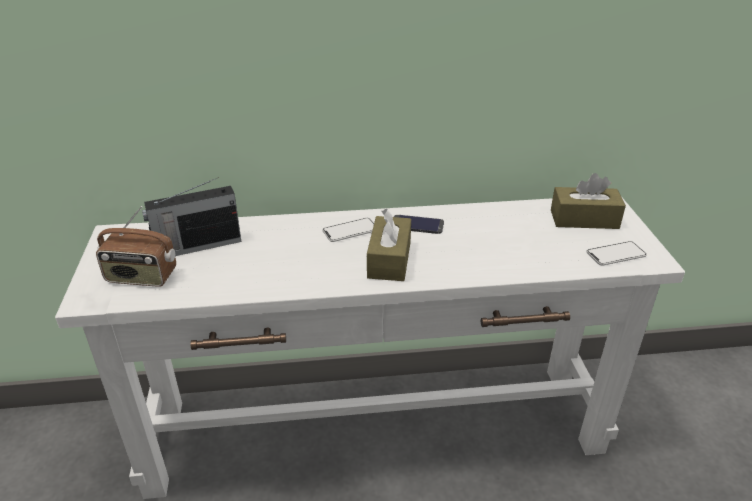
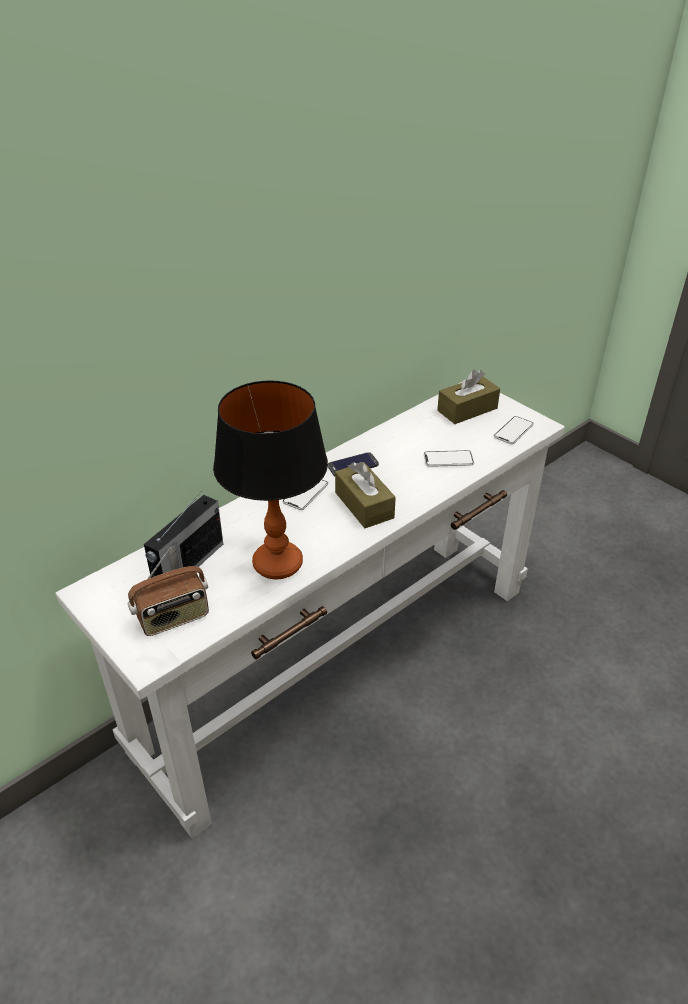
camera: 35 degrees left, 5 degrees up
none -> table lamp [213,380,328,579]
none -> phone [424,450,474,467]

